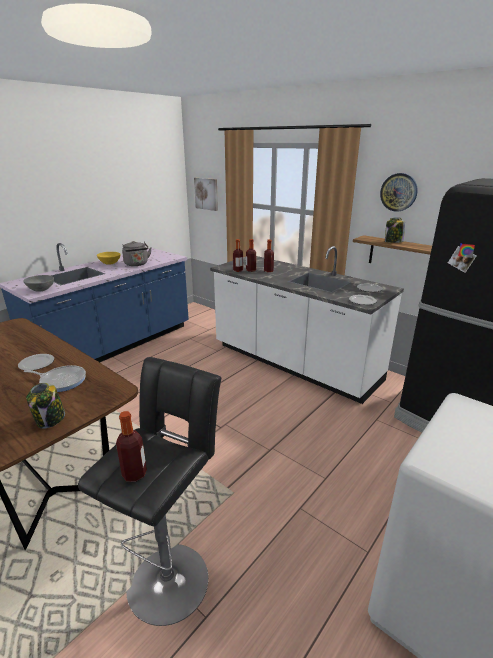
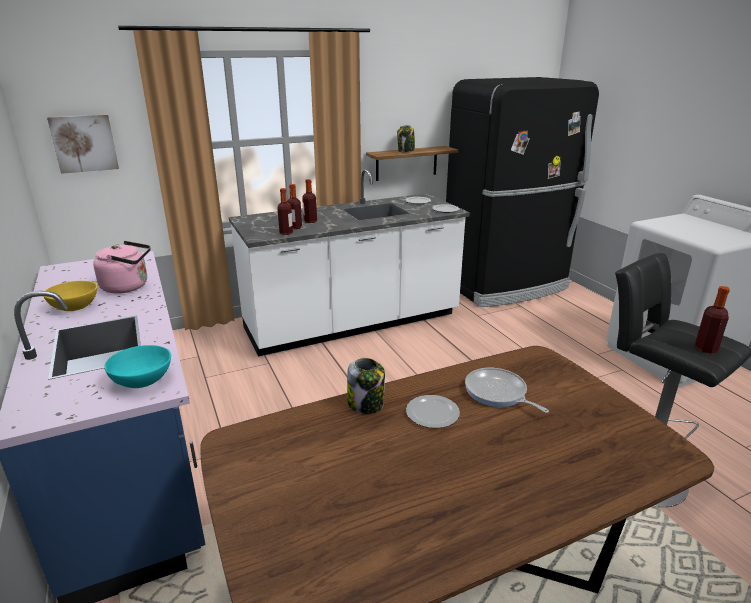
camera: 65 degrees left, 0 degrees up
grey bowl [23,275,54,292] -> turquoise bowl [104,345,171,388]
frying pan [24,365,86,392] -> frying pan turned 75 degrees counterclockwise [465,368,549,413]
jar [26,383,65,429] -> jar moved to [347,358,385,414]
grey kettle [122,241,152,266] -> pink kettle [93,241,151,294]
wall clock [380,173,418,212] -> none

